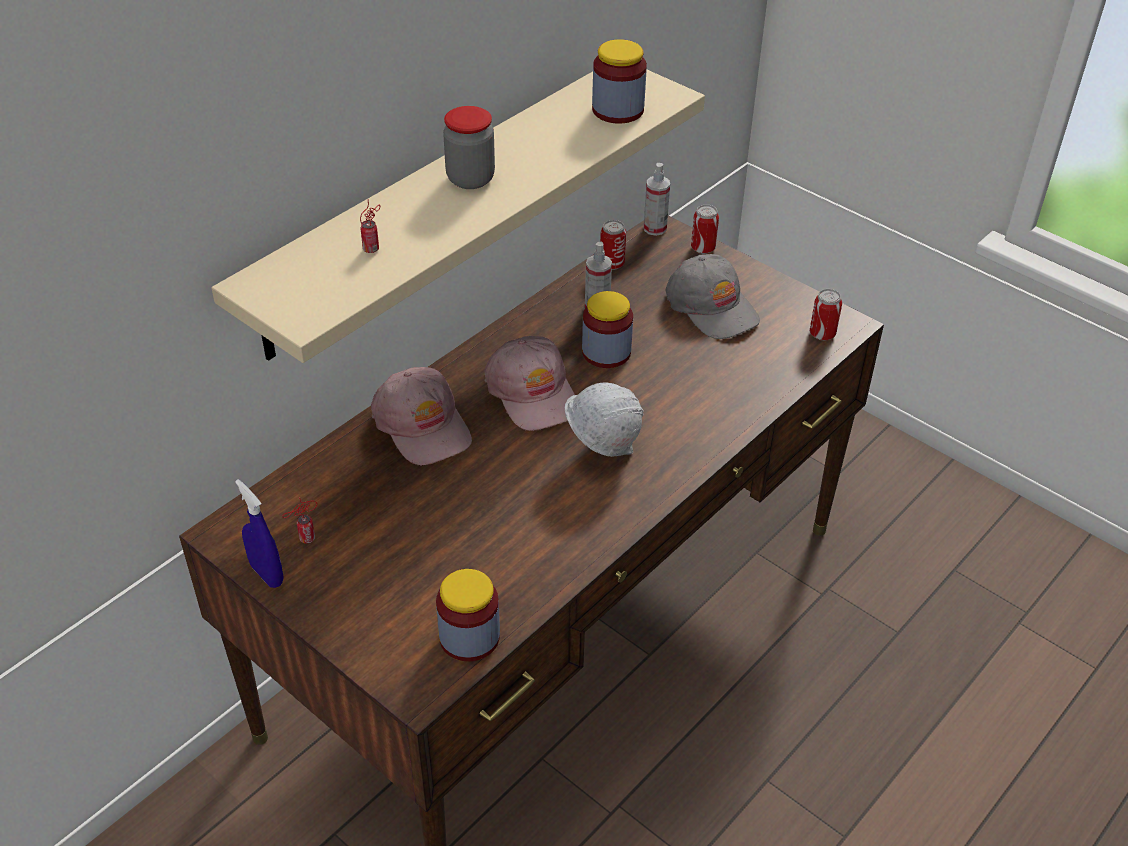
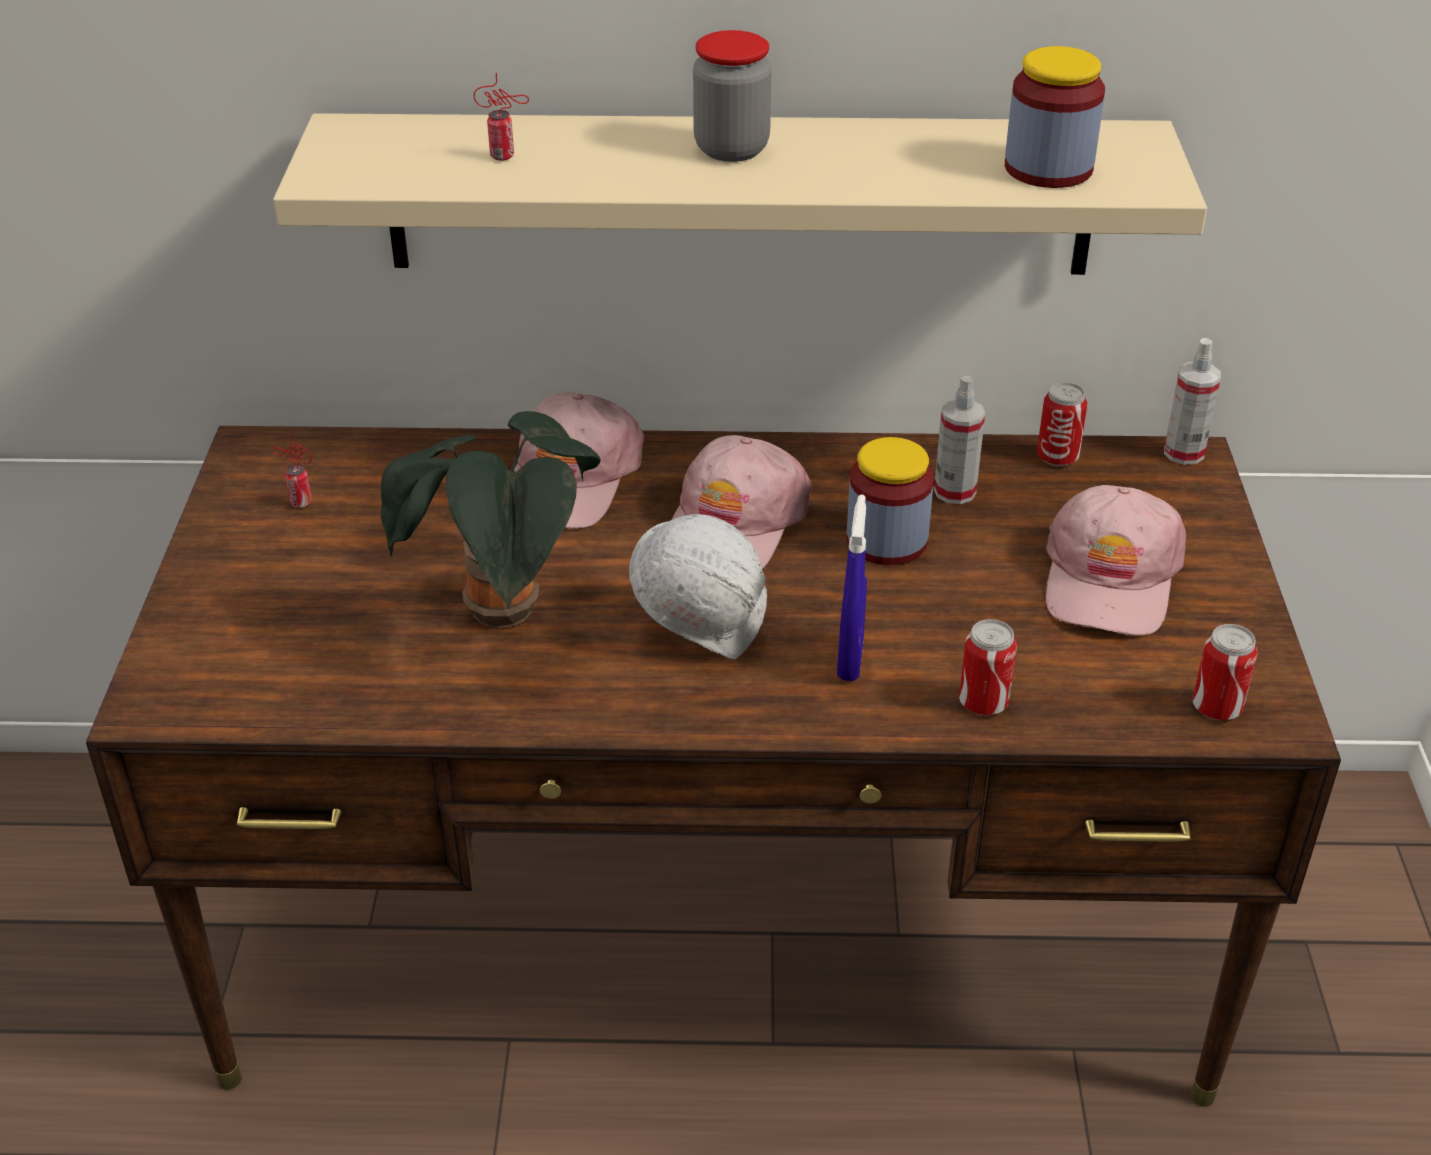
camera: 50 degrees right, 5 degrees down
blue spray bottle [235,479,283,588] -> blue spray bottle moved to [837,494,867,681]
jar [436,569,500,661] -> none
grey cap [665,254,760,339] -> pink cap [1046,485,1186,636]
can [691,205,719,254] -> can moved to [959,619,1017,716]
none -> potted plant [381,411,601,628]

